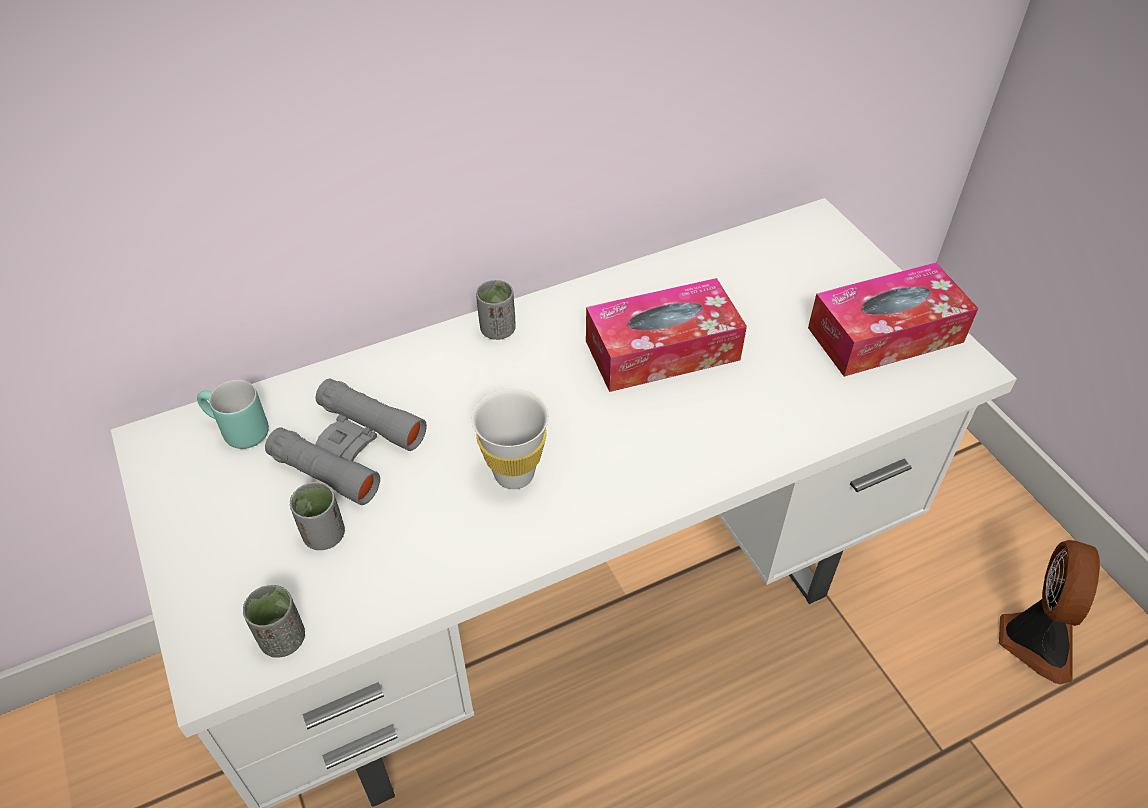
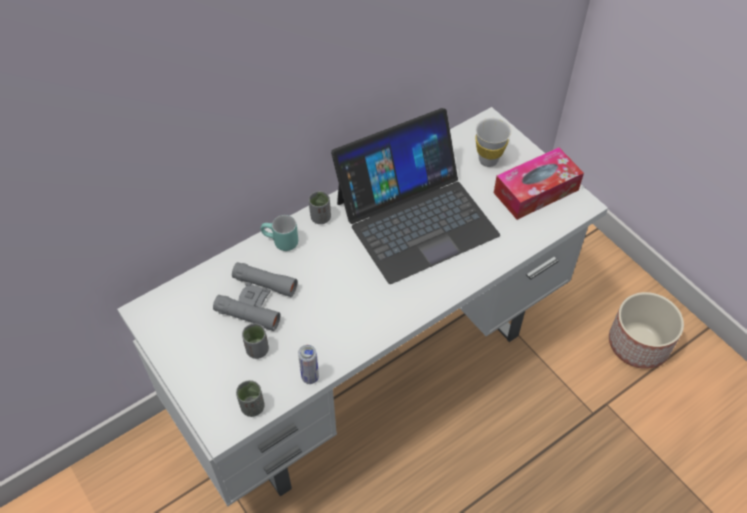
camera: 10 degrees left, 5 degrees up
turquoise mug [197,380,269,449] -> turquoise mug moved to [260,215,298,251]
white cup [472,388,549,489] -> white cup moved to [475,118,511,167]
tissue box [586,278,747,392] -> laptop [331,108,500,284]
fan [999,540,1100,684] -> planter [609,292,684,369]
none -> can [298,345,319,384]

